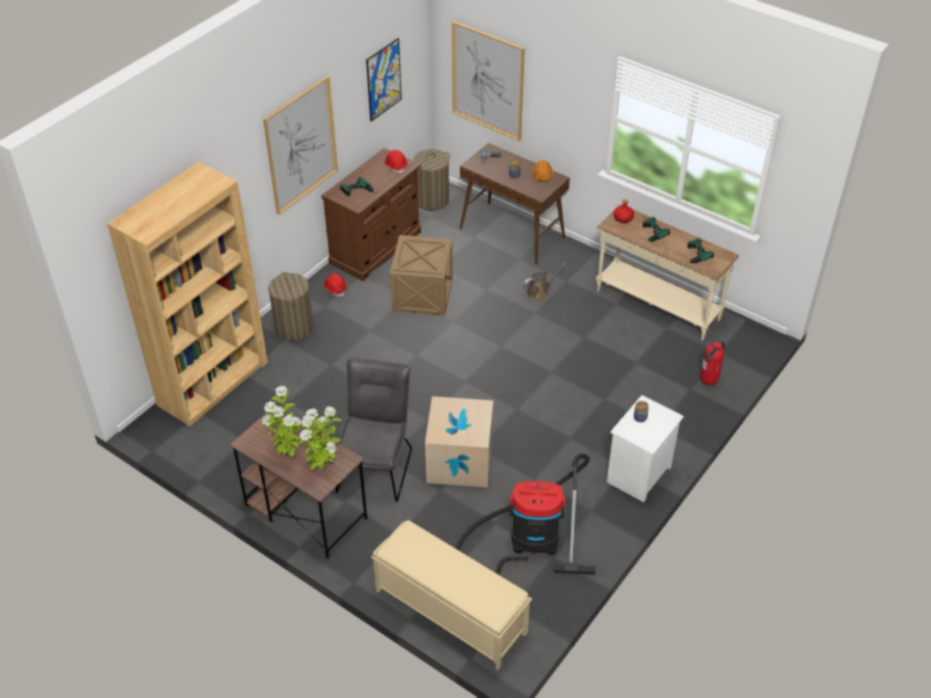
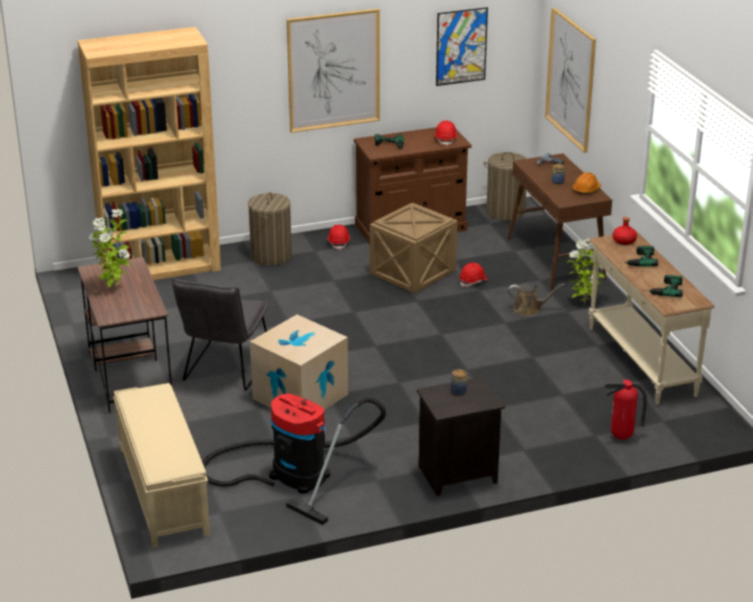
camera: 35 degrees right, 15 degrees down
potted plant [298,406,341,470] -> potted plant moved to [566,238,605,304]
grey chair [336,358,412,502] -> grey chair turned 150 degrees clockwise [171,278,267,390]
white nightstand [607,395,684,502] -> black nightstand [417,377,505,496]
none -> red hard hat [459,263,488,287]

